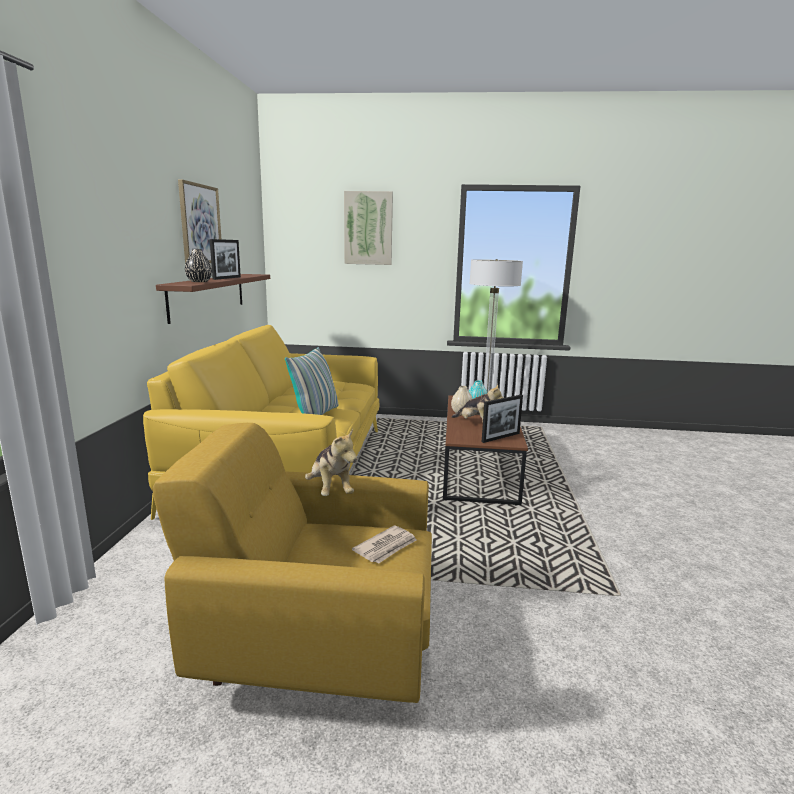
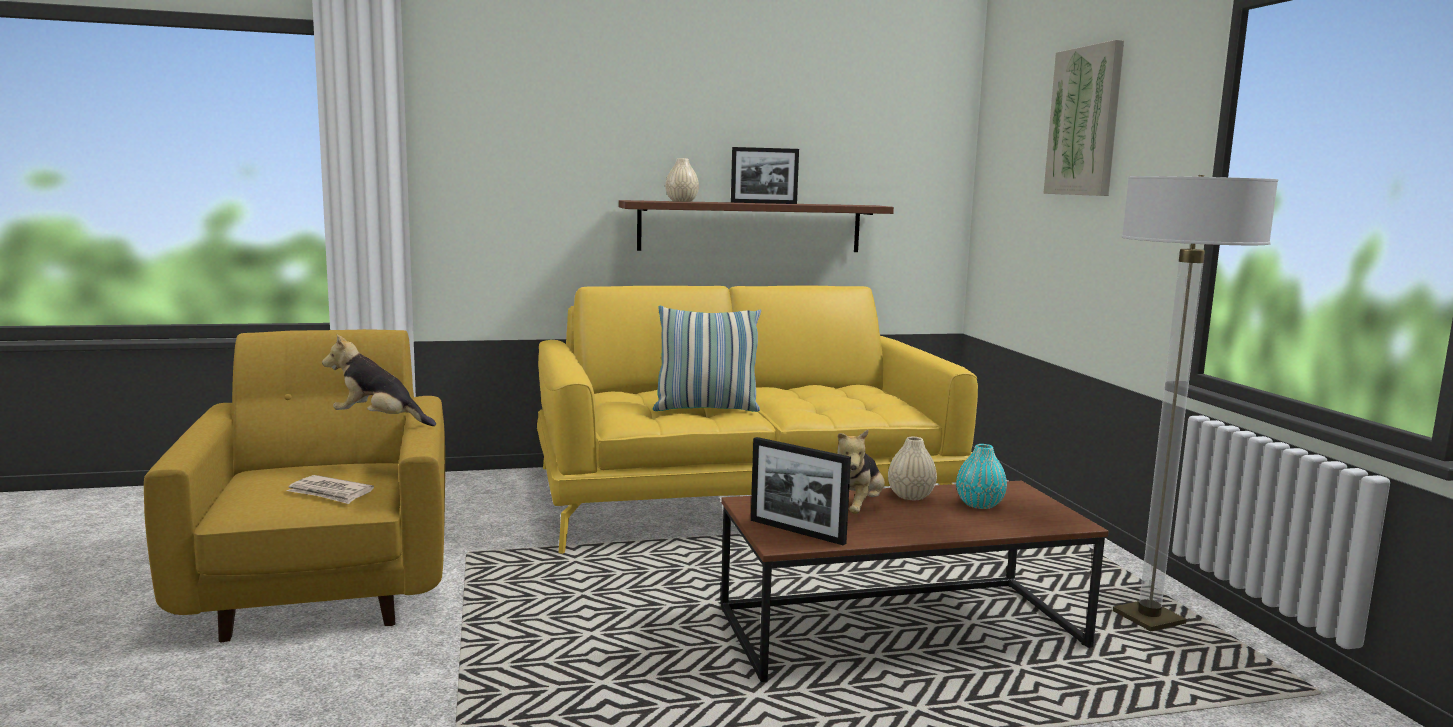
camera: 70 degrees right, 5 degrees down
picture [178,179,221,264] -> none
black vase [185,249,212,282] -> beige vase [665,158,699,202]
plush toy [305,429,357,496] -> plush toy turned 60 degrees clockwise [322,335,436,426]

